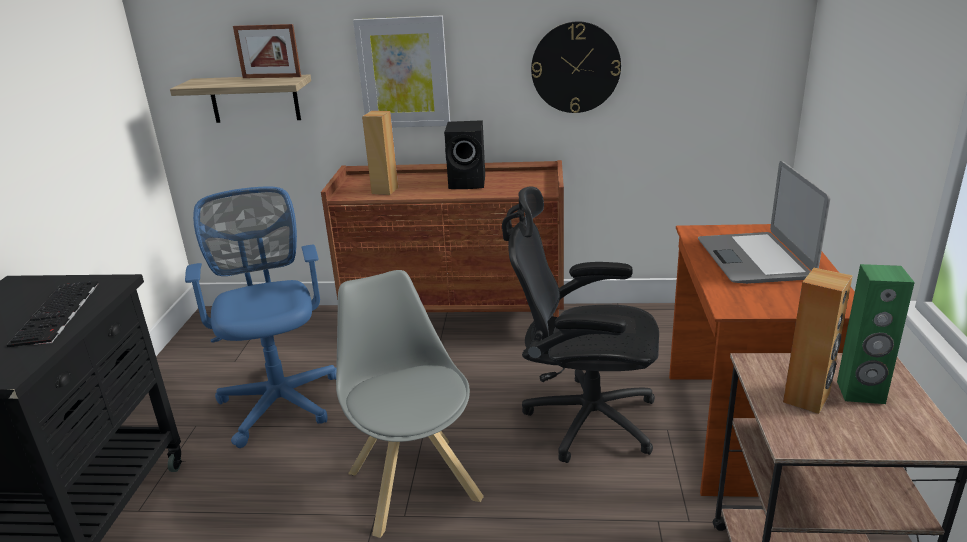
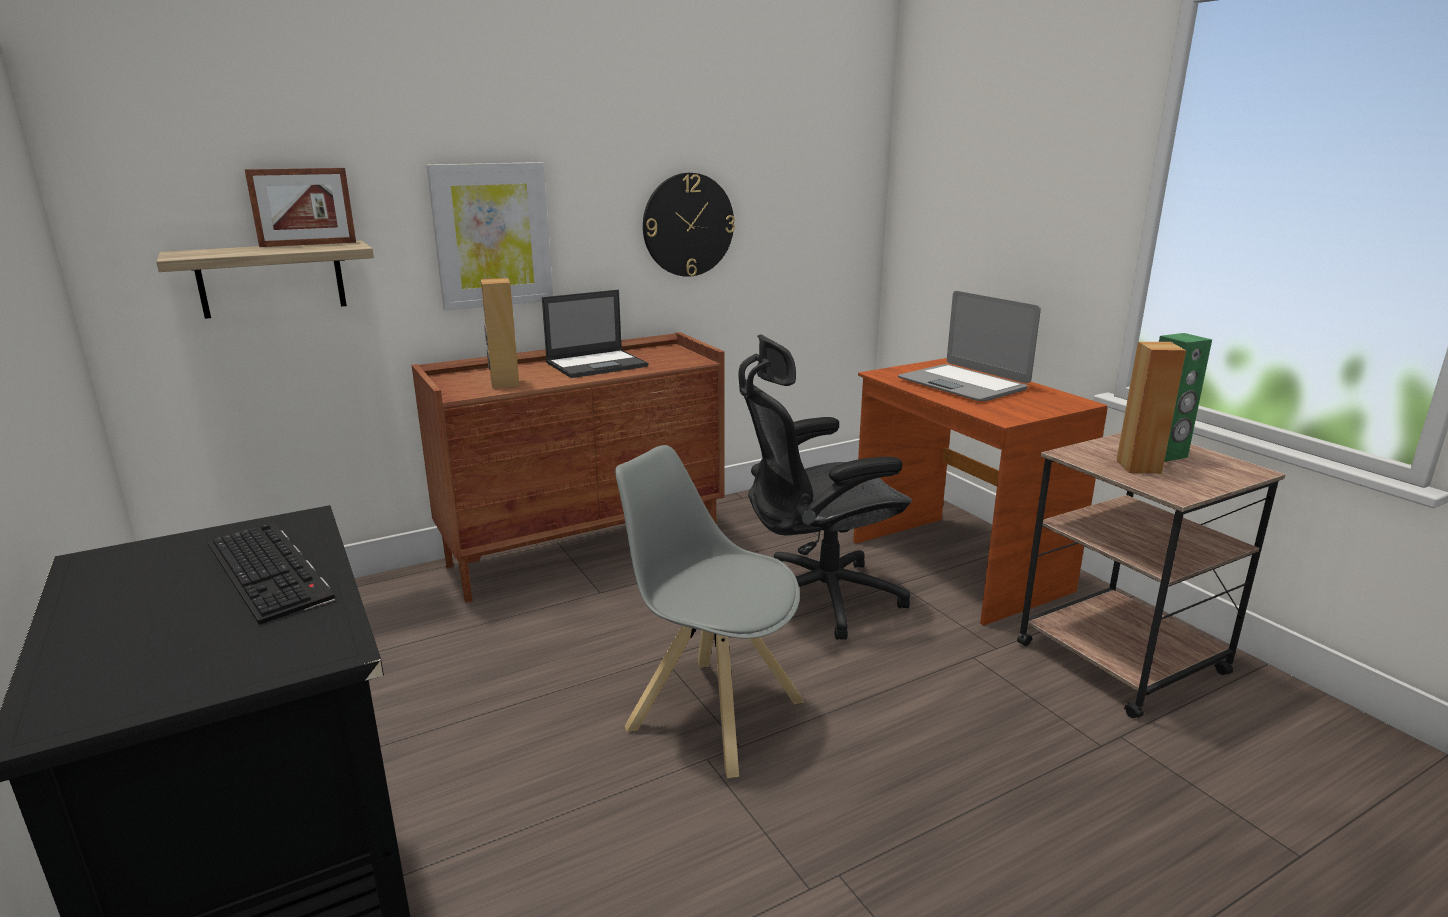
camera: 35 degrees left, 5 degrees down
blue office chair [185,187,336,448] -> none
black speaker [444,120,485,189] -> laptop [542,290,648,378]

